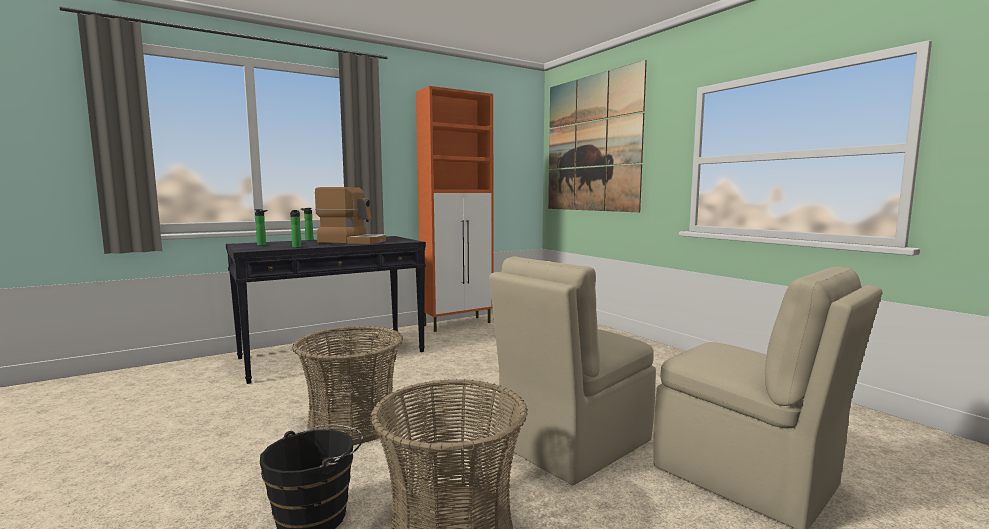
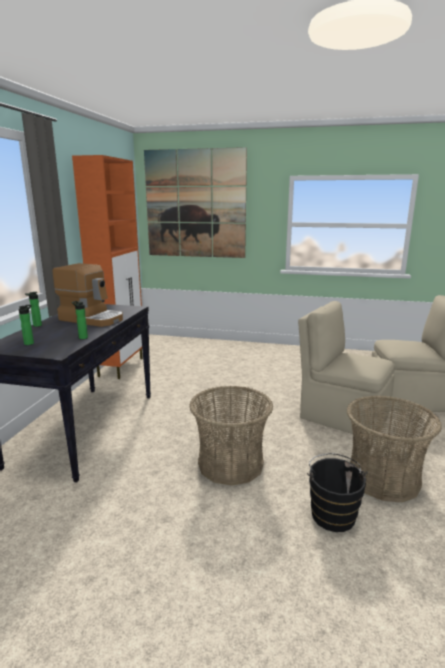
camera: 45 degrees left, 10 degrees up
coffee machine [315,187,386,244] -> coffee machine turned 60 degrees clockwise [53,263,123,327]
beige chair [489,256,656,485] -> beige chair turned 120 degrees clockwise [298,301,395,439]

